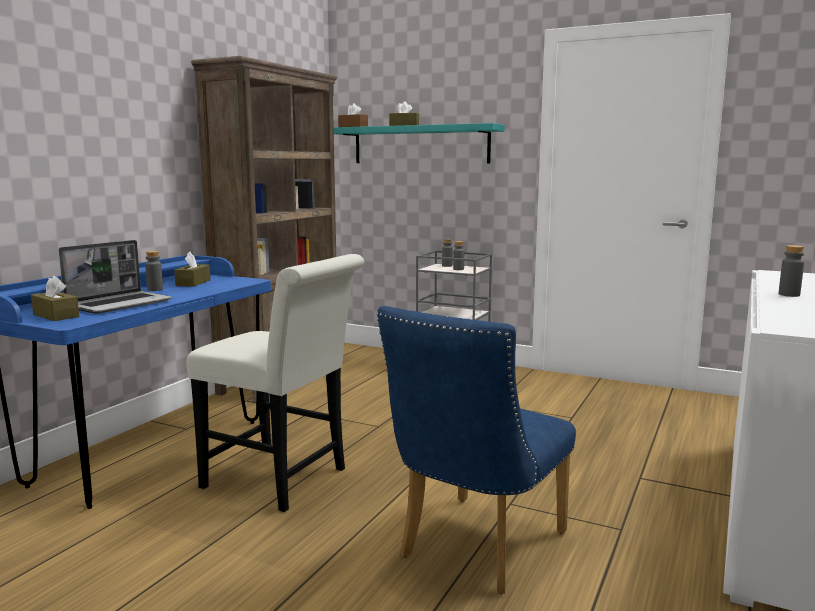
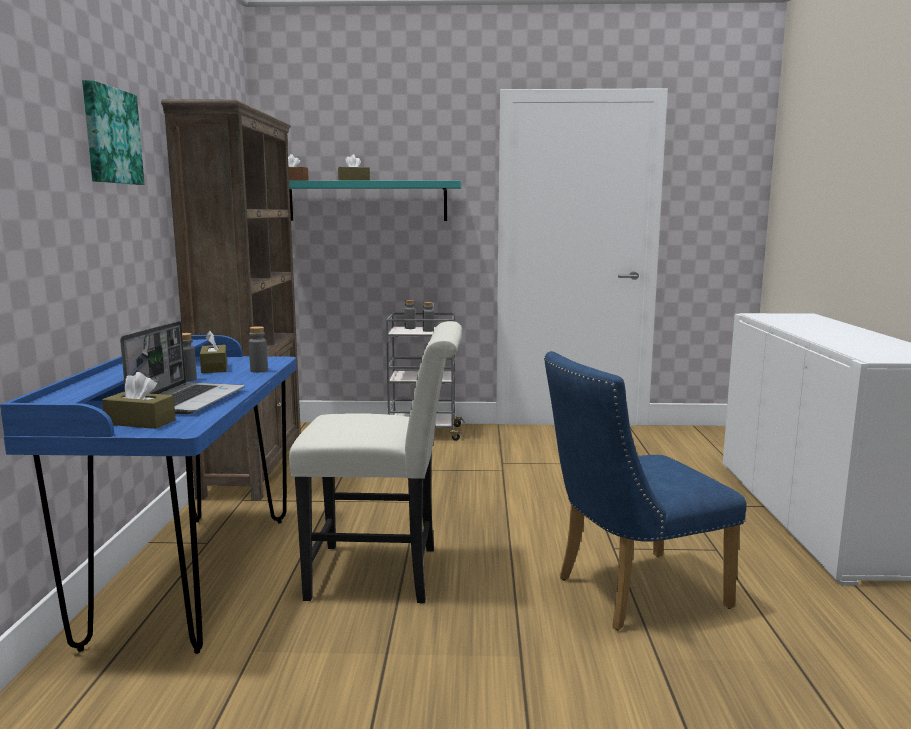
camera: 25 degrees left, 0 degrees up
blue chair [377,306,576,594] -> blue chair turned 60 degrees clockwise [544,351,747,630]
grey bottle [779,245,804,297] -> grey bottle moved to [249,326,268,373]
none -> picture [82,80,144,185]

